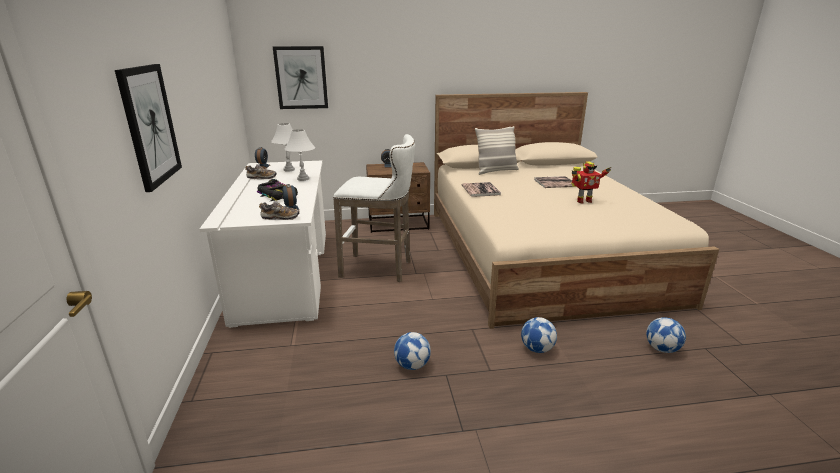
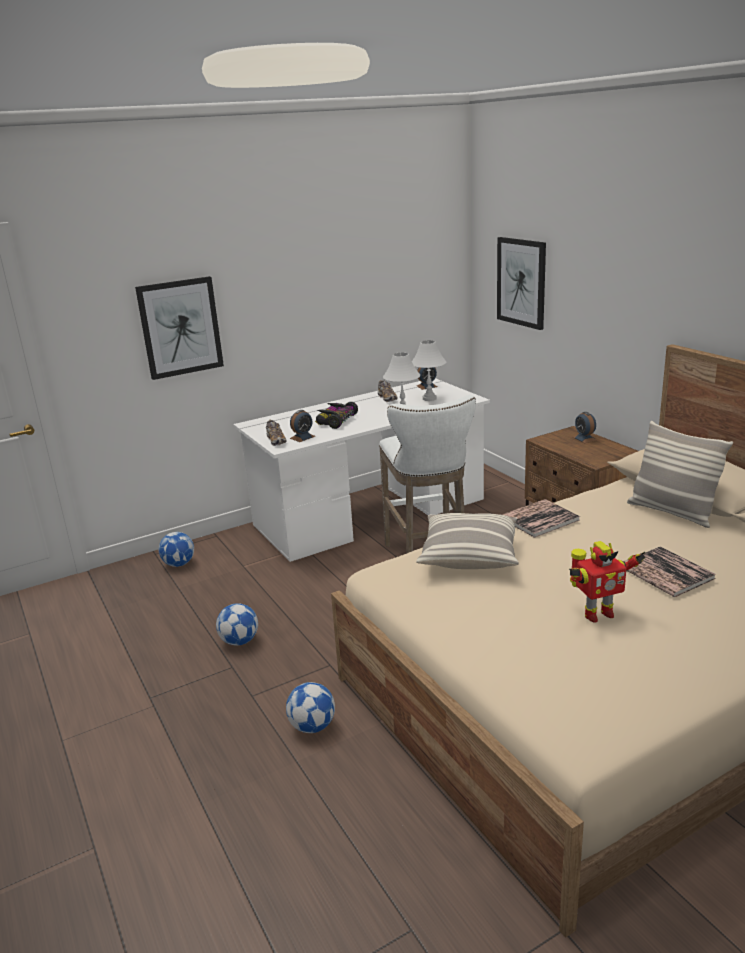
camera: 70 degrees right, 0 degrees up
toy robot [571,161,611,204] -> toy robot turned 75 degrees counterclockwise [569,541,646,623]
football [646,317,686,353] -> football moved to [159,532,194,567]
none -> pillow [416,513,519,569]

